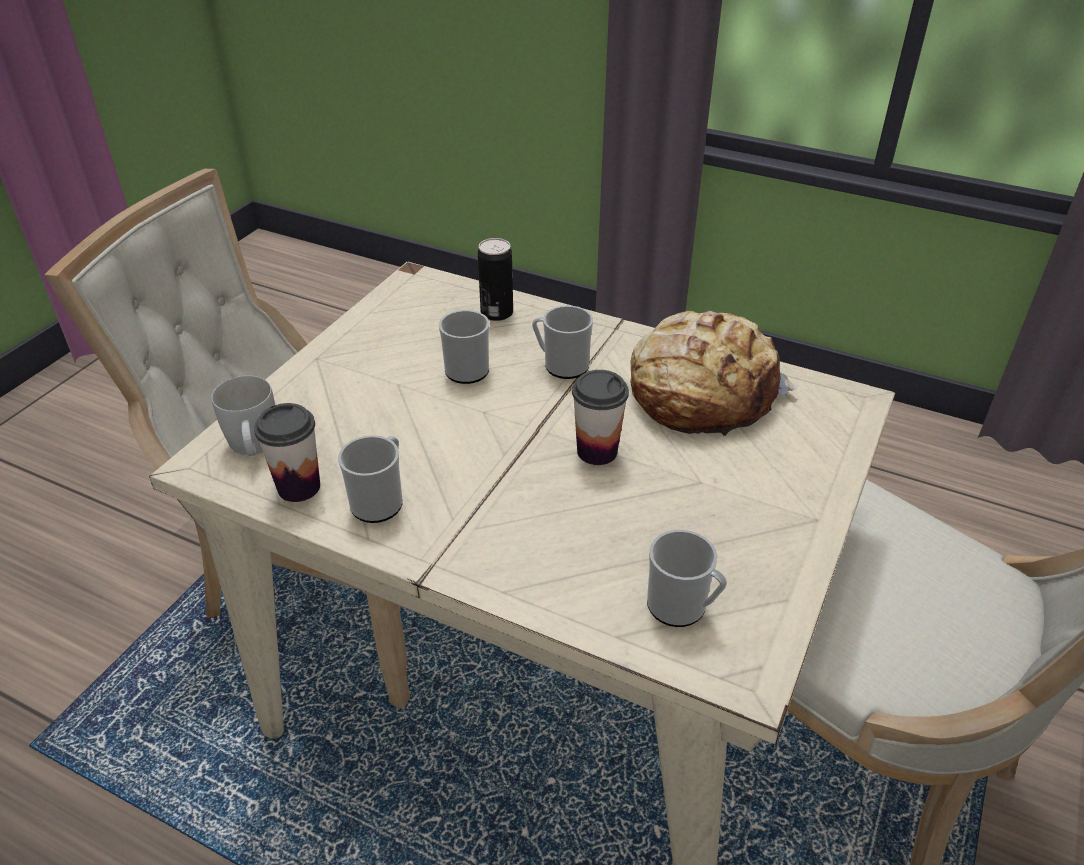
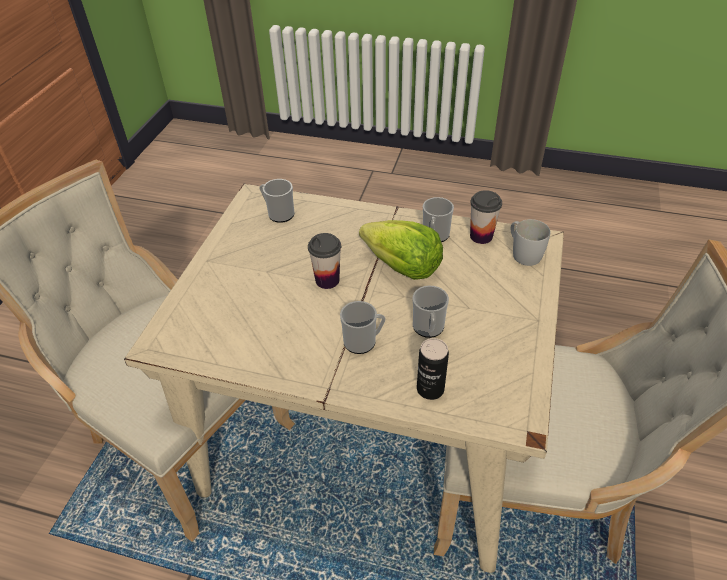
camera: 170 degrees right, 5 degrees up
bread [630,311,798,436] -> none
none -> lettuce [359,220,443,280]

